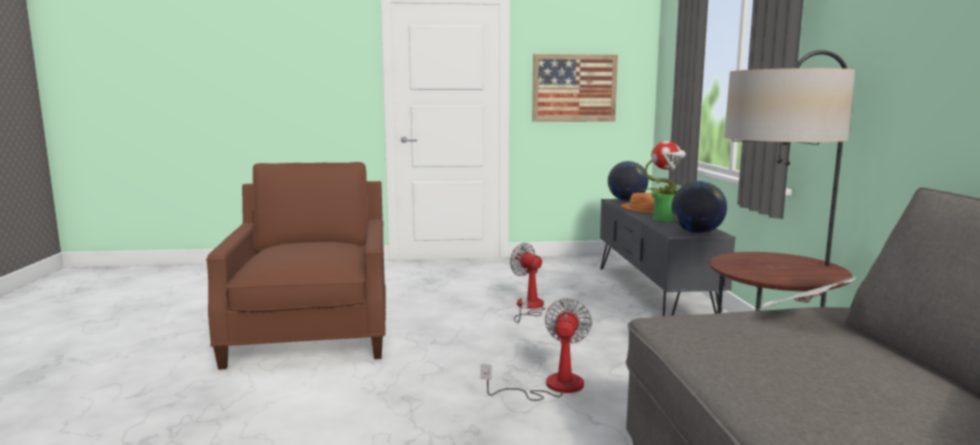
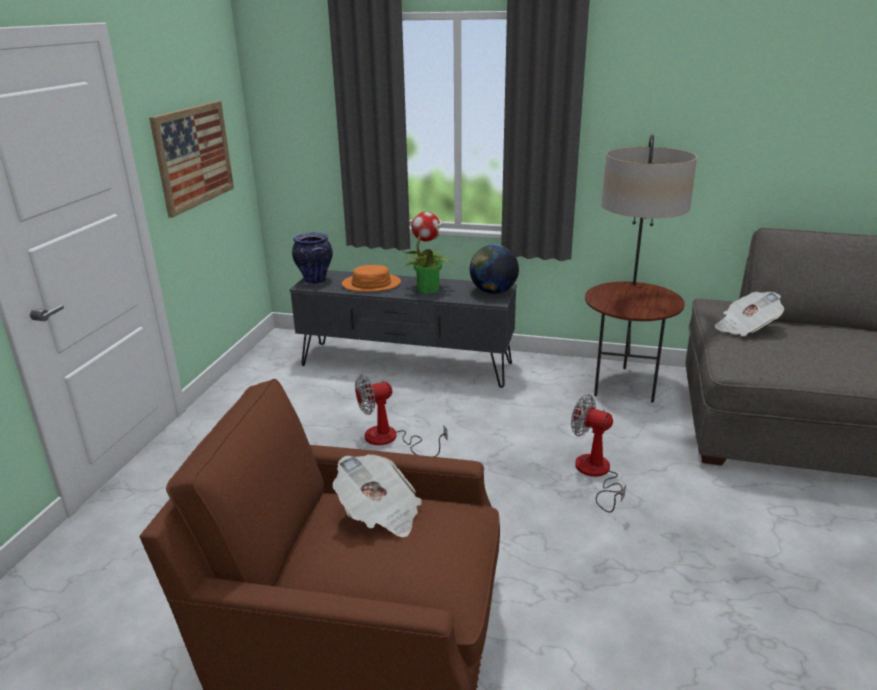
camera: 70 degrees left, 15 degrees up
globe [608,161,648,201] -> vase [292,233,333,284]
none -> newspaper [332,454,422,537]

